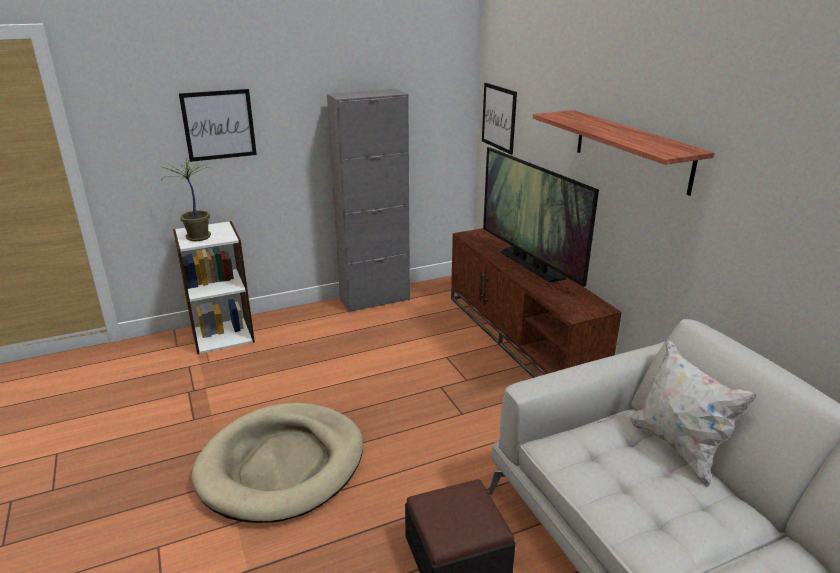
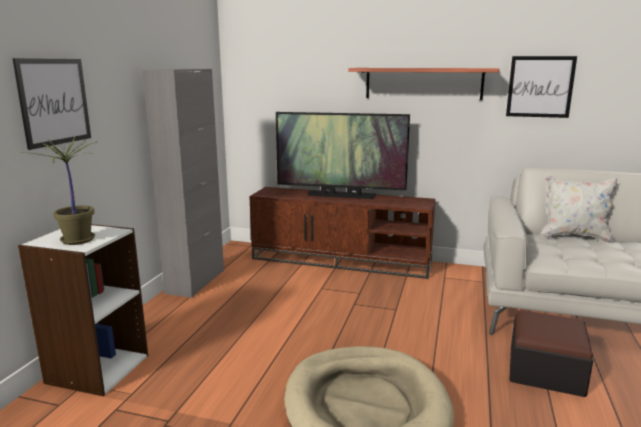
camera: 50 degrees left, 10 degrees down
picture [482,83,517,155] -> picture moved to [506,56,577,118]

